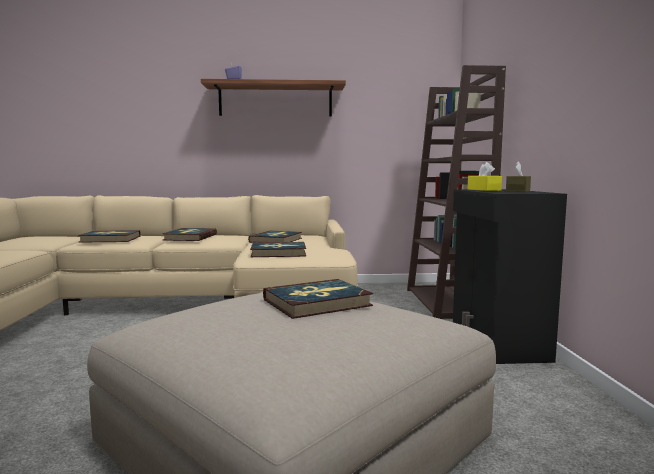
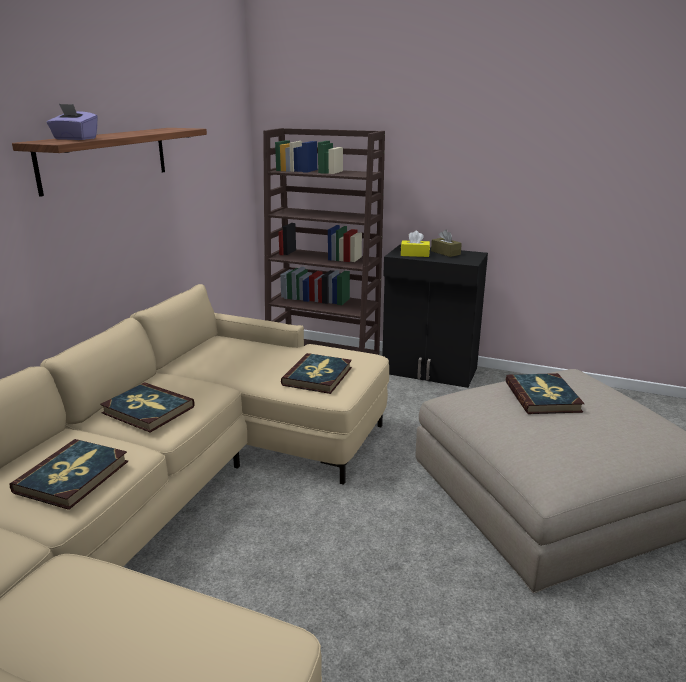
camera: 65 degrees left, 15 degrees up
book [248,230,302,243] -> none

